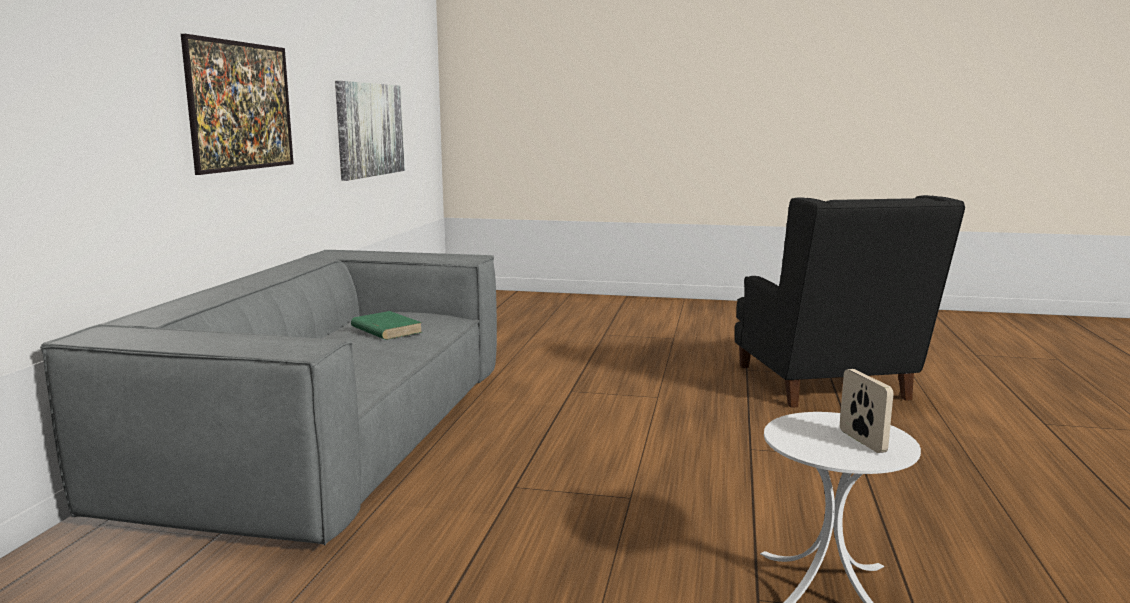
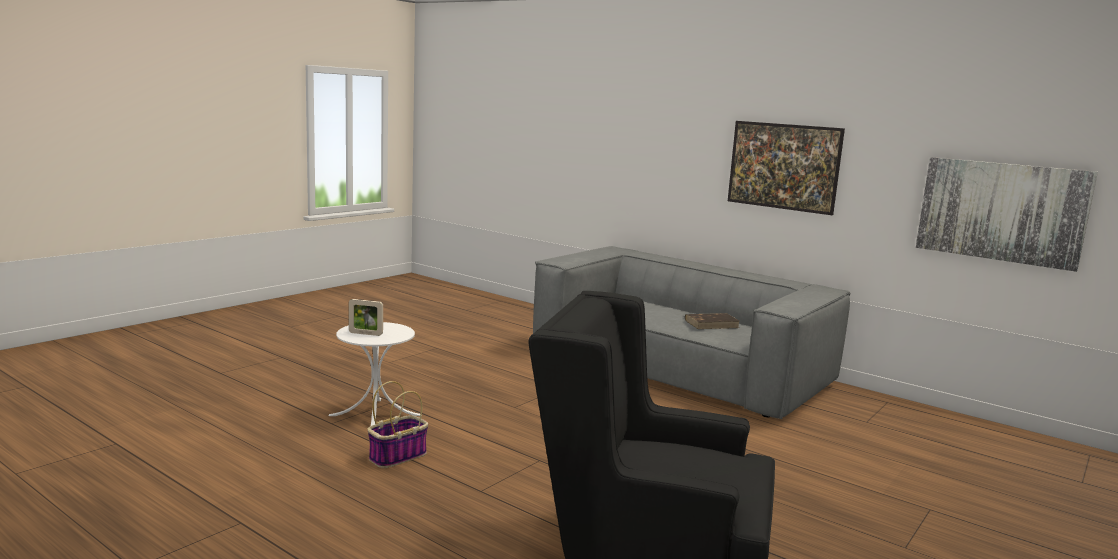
camera: 115 degrees right, 0 degrees up
green book [351,311,423,340] -> brown book [685,313,739,329]
none -> basket [367,381,428,468]

